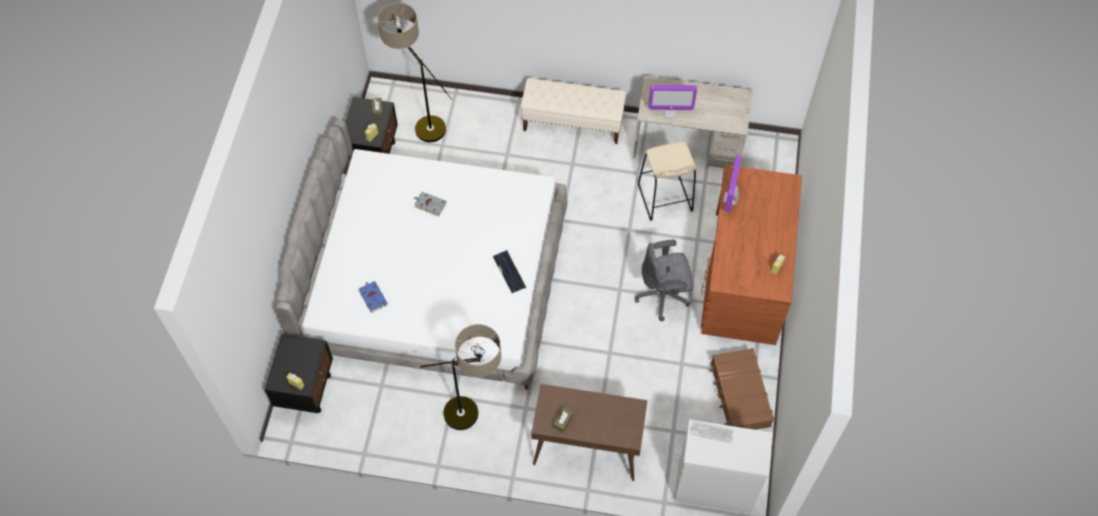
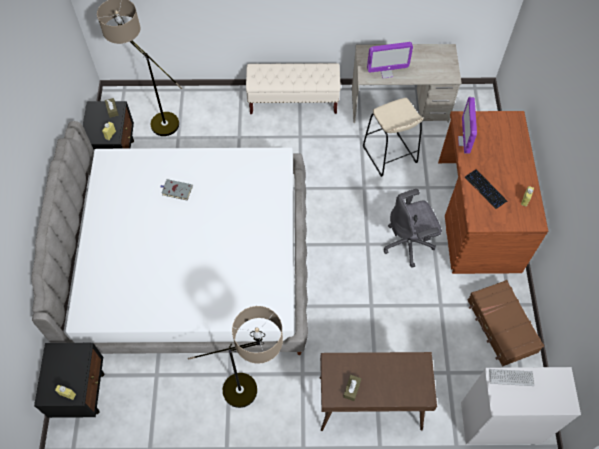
camera: 10 degrees left, 0 degrees up
blue book [359,281,388,313] -> none
keyboard [493,250,526,293] -> keyboard moved to [465,169,507,209]

